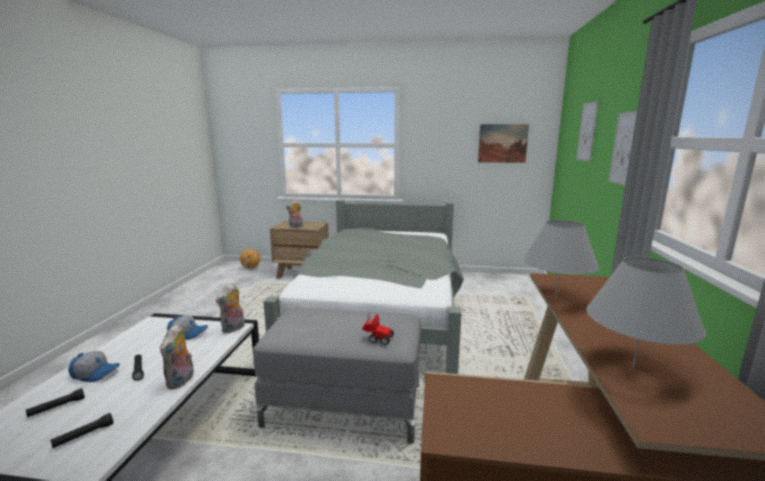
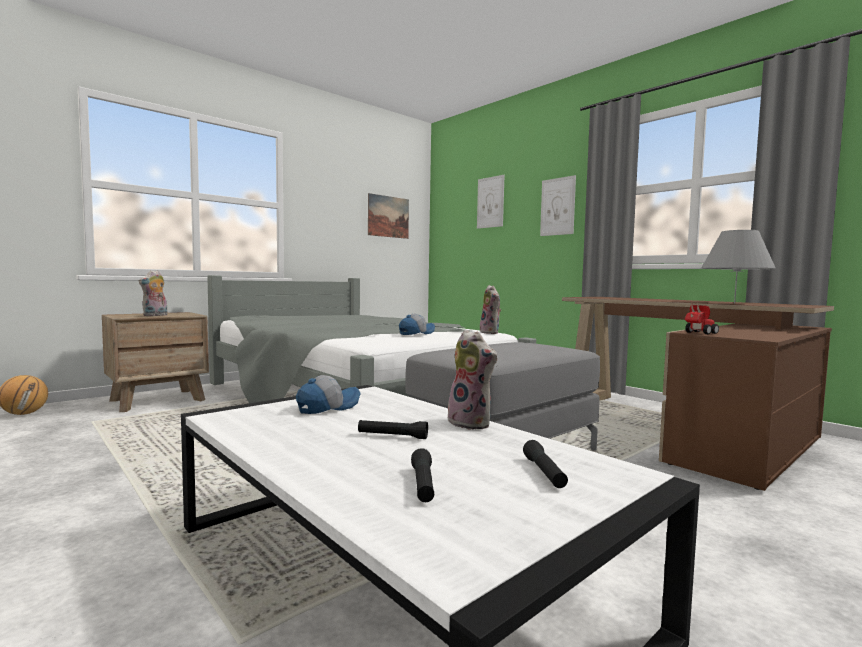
camera: 50 degrees left, 10 degrees down
cap [68,351,120,382] -> cap moved to [399,313,435,335]
plush toy [216,283,245,333] -> plush toy moved to [480,285,501,334]
toy car [362,312,394,345] -> toy car moved to [685,301,719,335]
grey table lamp [523,220,599,298] -> none

